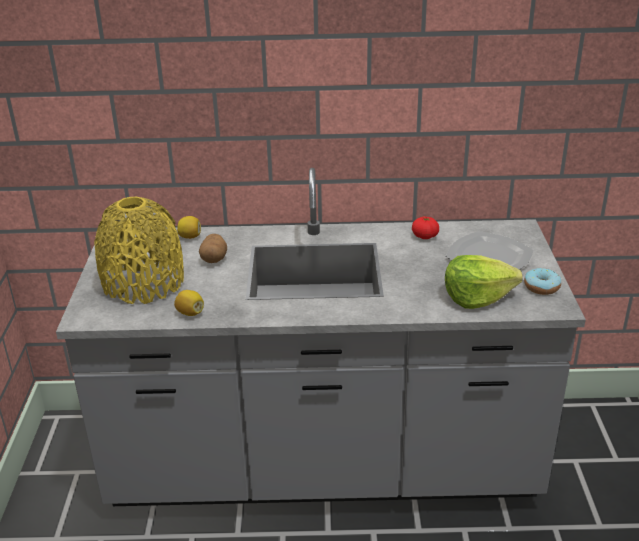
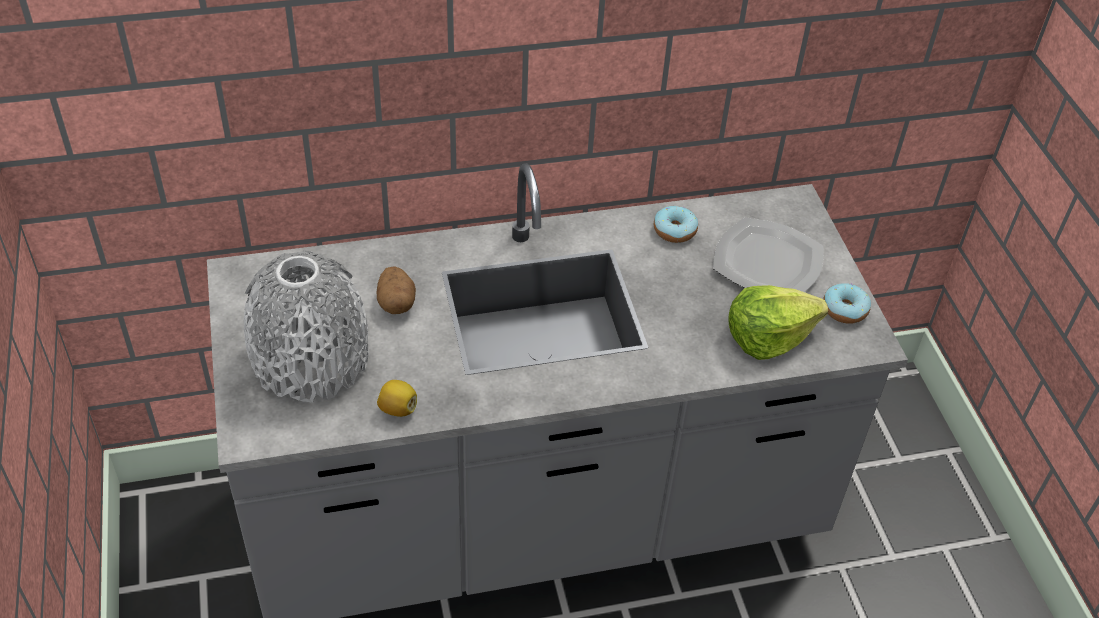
camera: 15 degrees left, 15 degrees up
yellow vase [94,197,184,304] -> grey vase [244,250,368,403]
lemon [177,216,201,239] -> none
tomato [412,216,439,239] -> donut [654,206,698,243]

